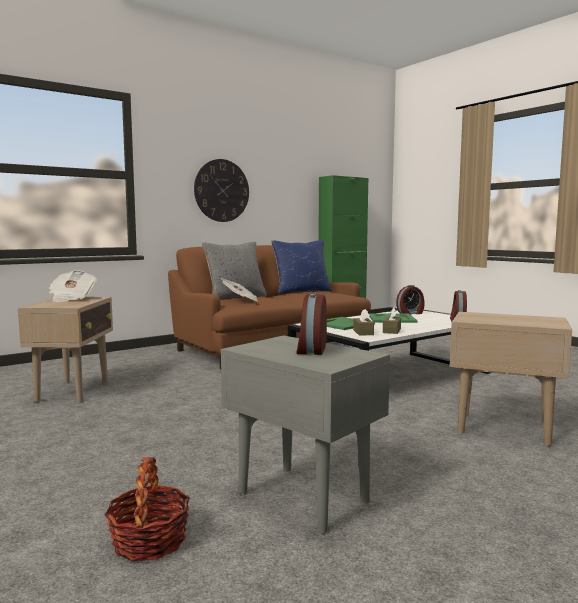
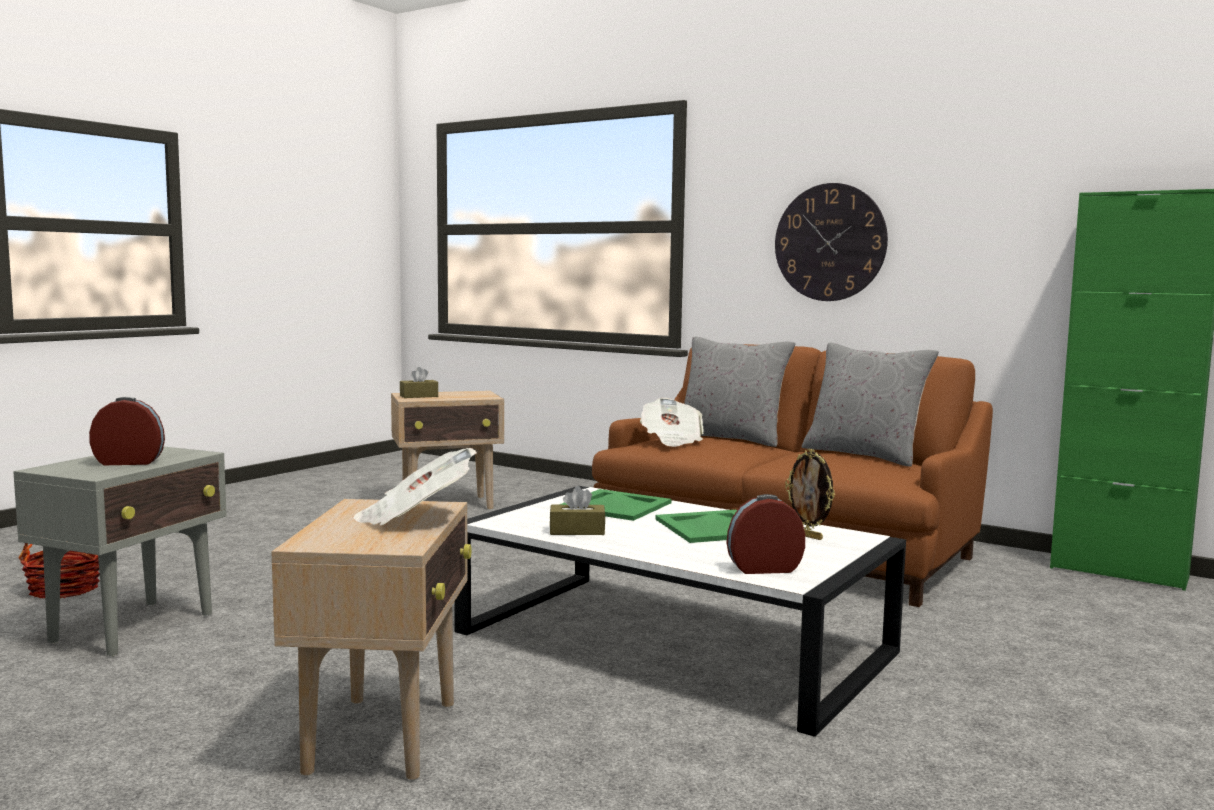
camera: 70 degrees right, 0 degrees up
newspaper [49,270,97,302] -> newspaper moved to [353,448,477,525]
blue pillow [271,240,332,294] -> grey pillow [801,343,939,467]
brown tissue box [353,309,374,335] -> brown tissue box moved to [400,367,438,398]
alarm clock [396,285,425,315] -> picture frame [785,449,835,540]

